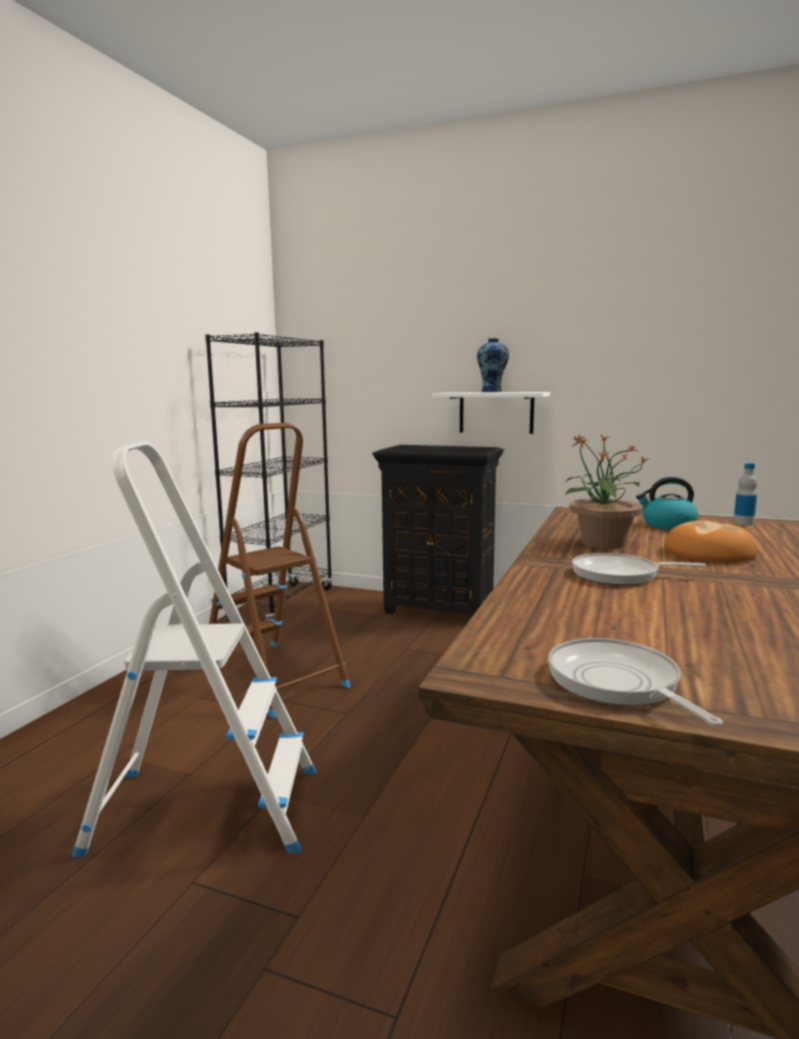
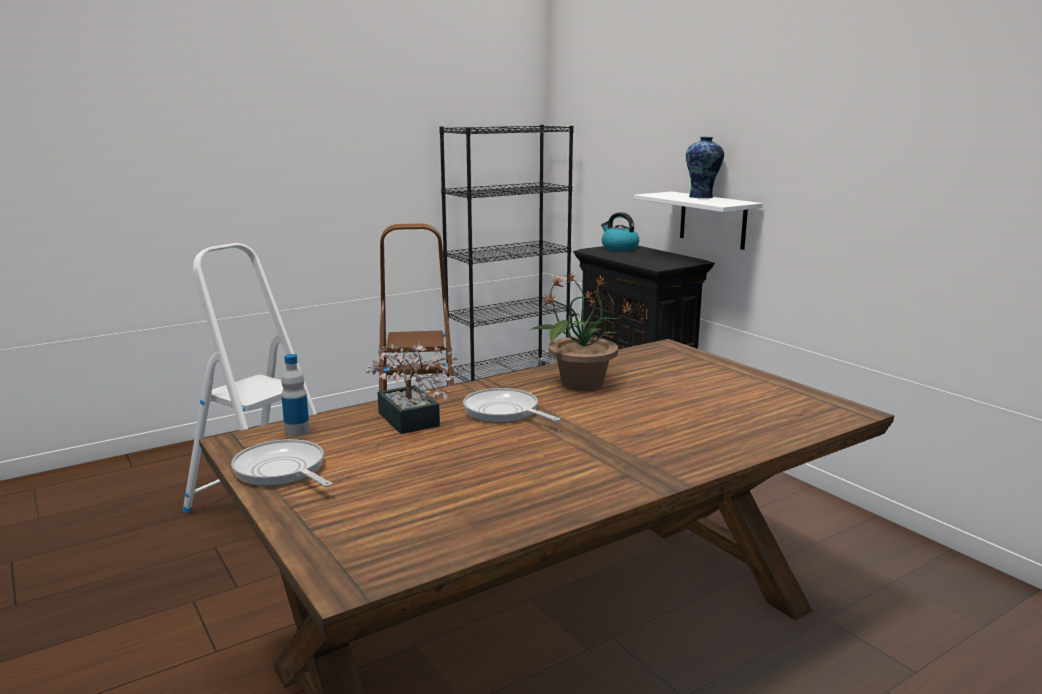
camera: 35 degrees right, 5 degrees up
frying pan [548,638,723,726] -> frying pan turned 60 degrees counterclockwise [231,439,332,487]
kettle [636,477,698,530] -> kettle moved to [601,212,639,251]
bread [664,520,758,562] -> none
bottle [733,463,757,526] -> bottle moved to [281,354,310,436]
none -> potted plant [365,343,458,434]

